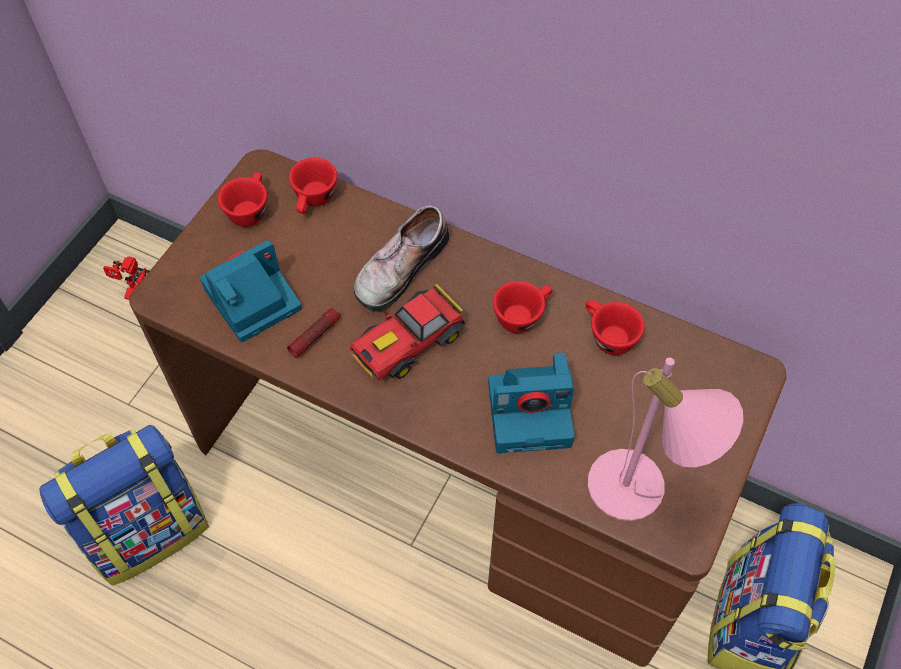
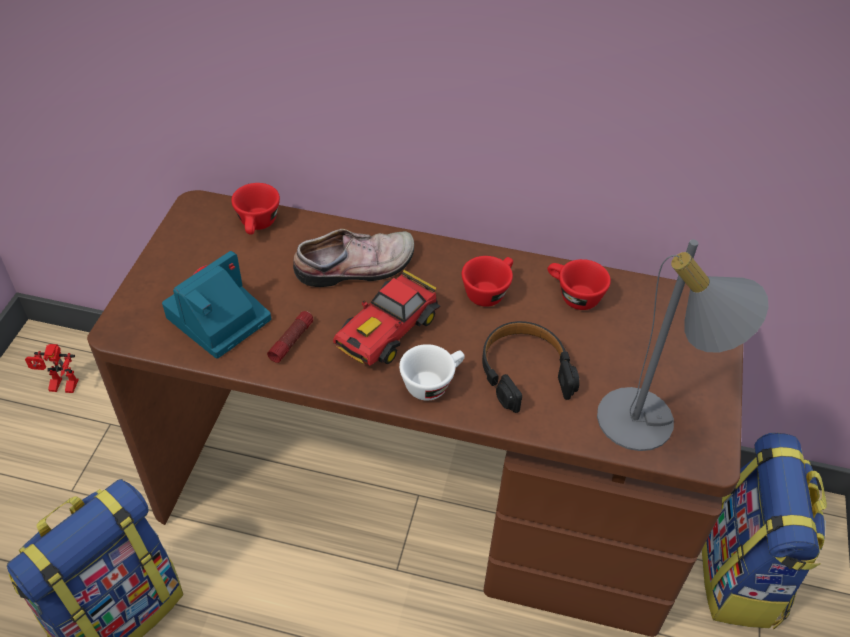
camera: 15 degrees left, 10 degrees down
red cup [218,172,267,227] -> none
shoe [354,205,449,312] -> shoe turned 135 degrees counterclockwise [293,229,414,287]
camera [488,352,575,453] -> black headphones [482,321,580,413]
pink table lamp [588,357,743,521] -> grey table lamp [597,239,769,451]
none -> white cup [399,344,465,401]

